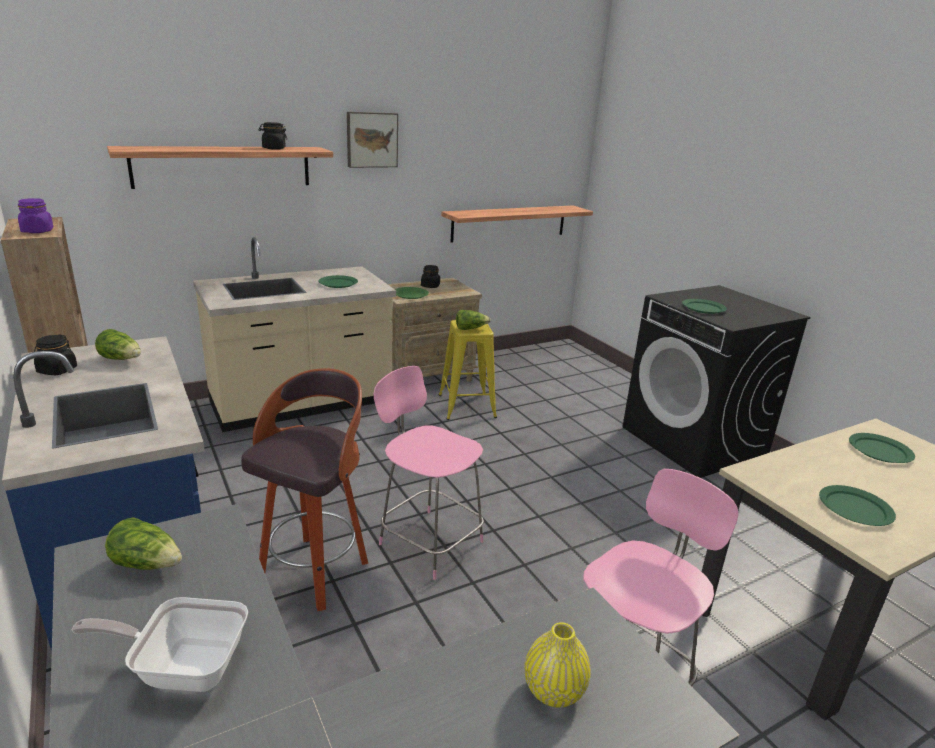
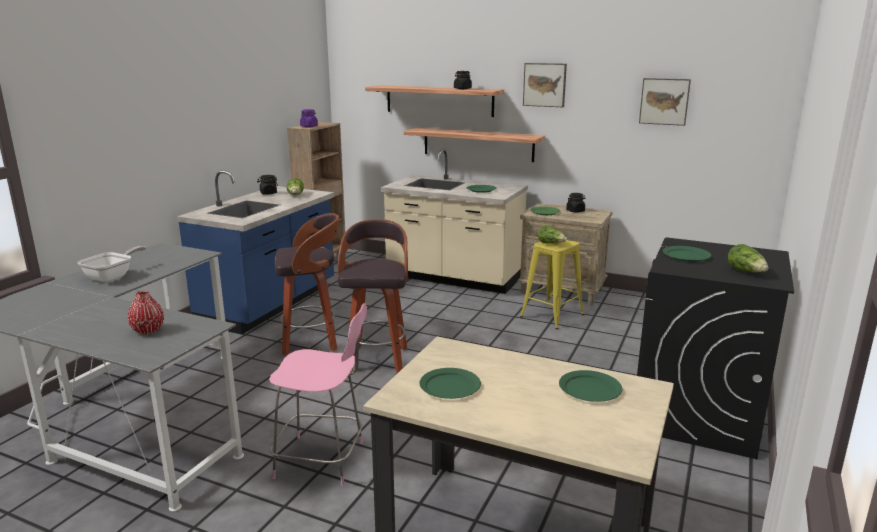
camera: 55 degrees right, 5 degrees down
frying pan [72,597,248,692] -> frying pan turned 60 degrees clockwise [77,246,146,282]
lettuce [105,517,182,570] -> lettuce moved to [728,244,768,272]
pink chair [374,366,484,580] -> stool [338,219,408,372]
shelf [441,205,593,243] -> shelf moved to [404,128,545,162]
yellow vase [525,622,591,708] -> red vase [128,291,164,335]
none -> picture [639,78,691,126]

